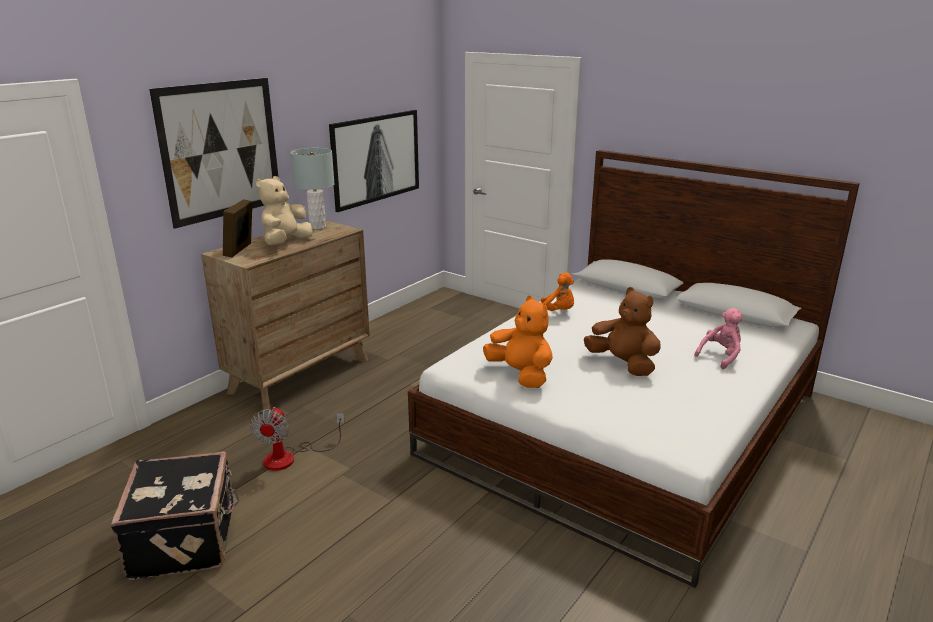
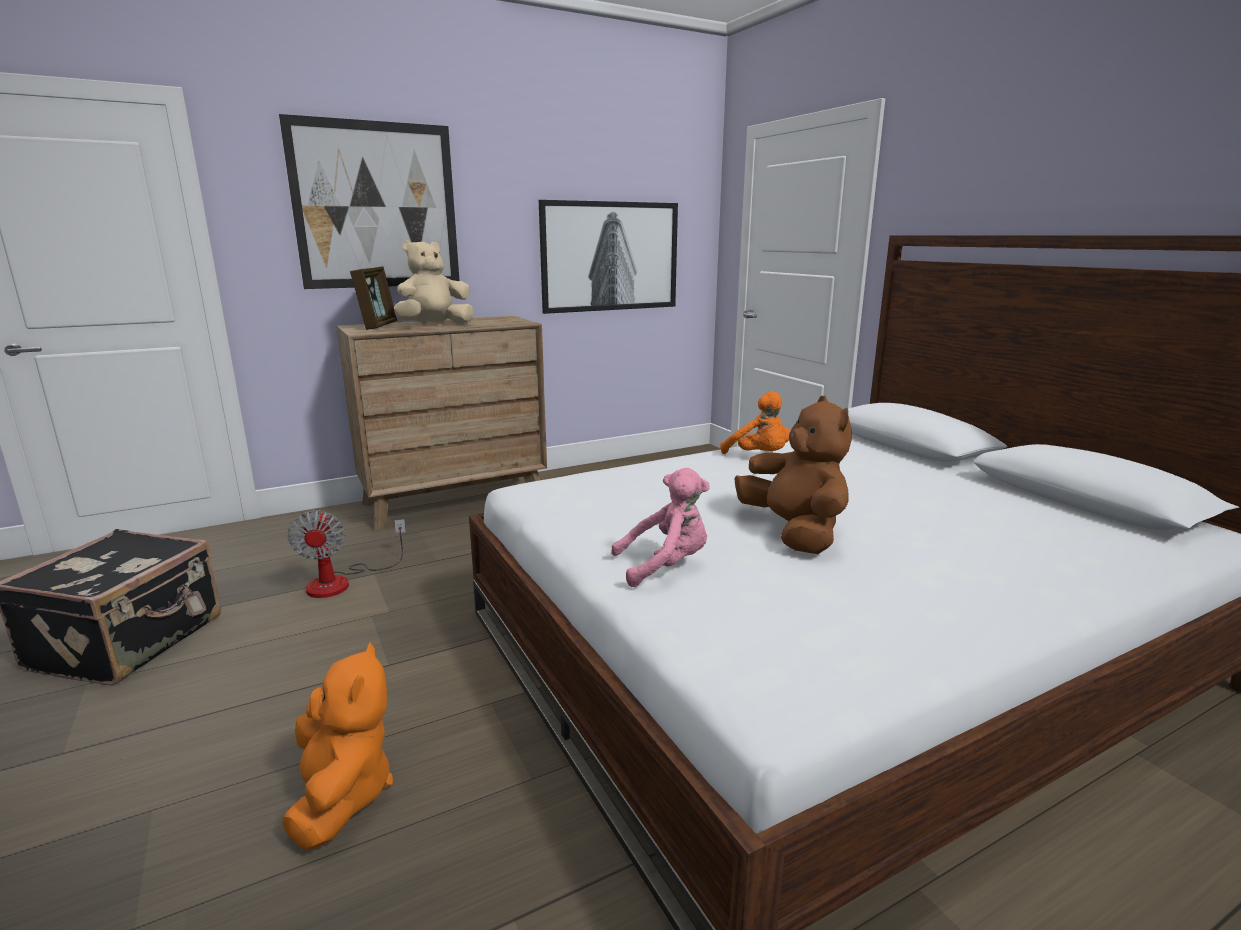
camera: 25 degrees right, 5 degrees down
picture frame [223,199,253,257] -> picture frame turned 150 degrees clockwise [350,266,397,330]
fan [250,407,345,471] -> fan turned 45 degrees counterclockwise [287,510,406,598]
grey table lamp [291,148,334,229] -> none
orange plush toy [483,295,553,388] -> orange plush toy moved to [282,642,393,850]
pink plush toy [694,308,743,369] -> pink plush toy moved to [611,468,710,587]

